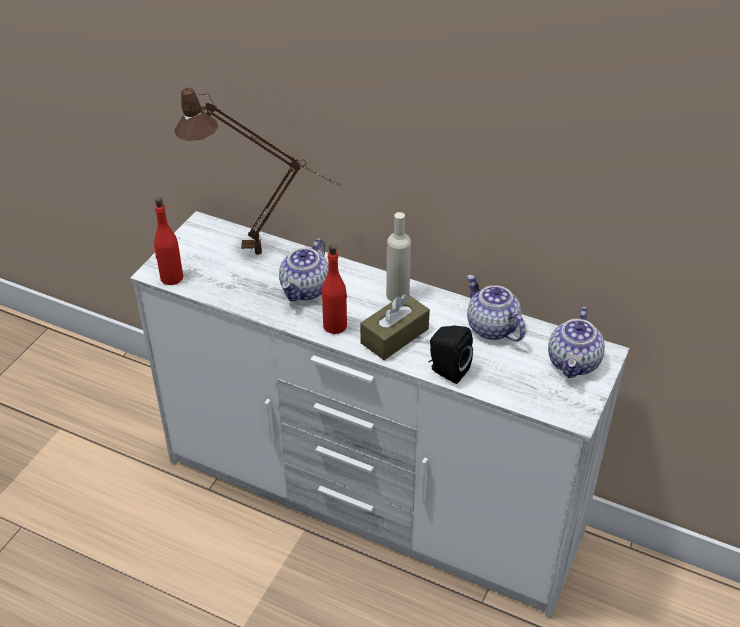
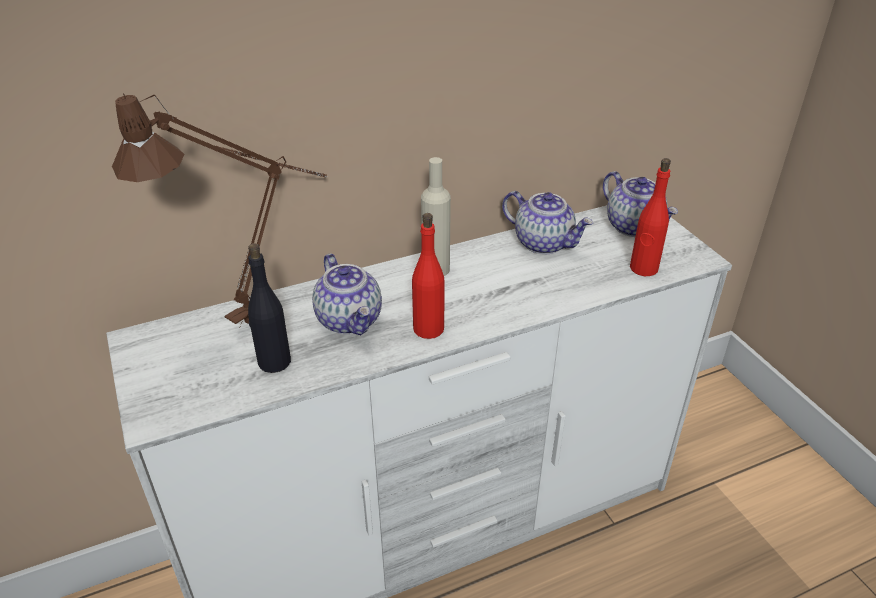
camera: 50 degrees left, 5 degrees down
red bottle [154,197,183,285] -> red bottle moved to [630,158,671,276]
brown tissue box [360,293,430,360] -> none
black speaker [428,325,473,384] -> none
teapot [467,275,526,341] -> teapot turned 150 degrees counterclockwise [502,191,593,254]
none -> black bottle [248,243,291,373]

